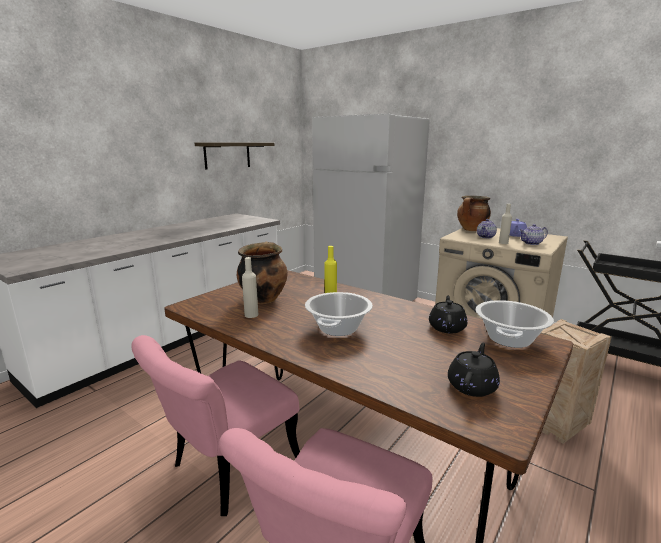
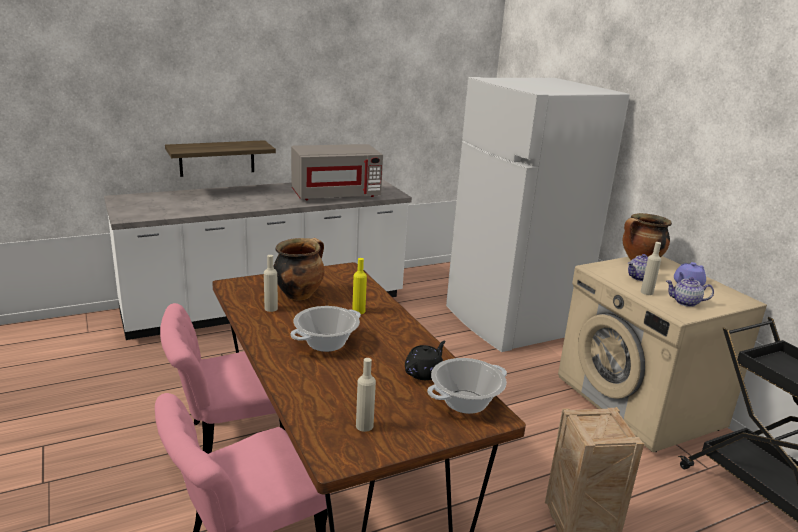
camera: 25 degrees right, 5 degrees up
shelf [195,143,274,170] -> shelf moved to [165,140,276,177]
black teapot [448,343,500,397] -> beige bottle [356,358,376,432]
none -> grey microwave [291,144,383,200]

